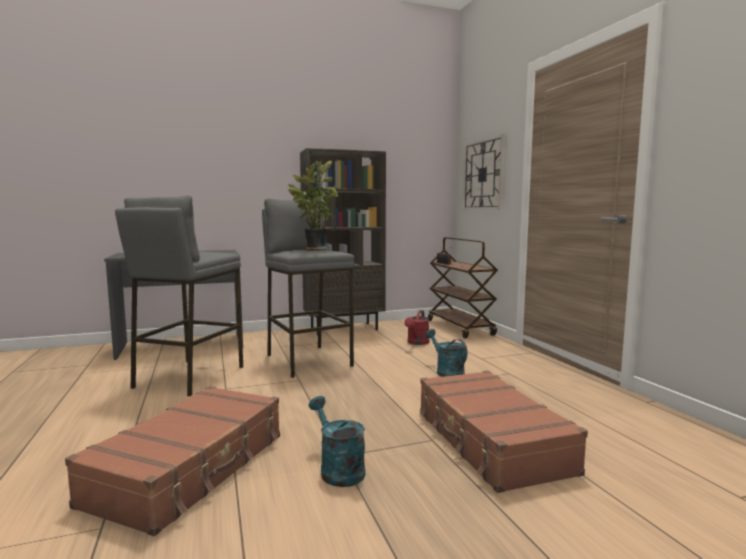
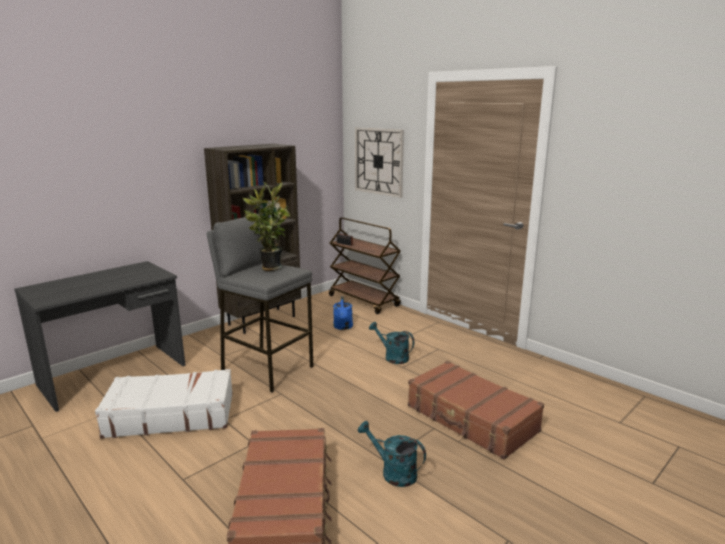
camera: 25 degrees left, 10 degrees up
grey stool [115,195,243,396] -> white suitcase [95,369,233,438]
red watering can [404,310,429,345] -> blue watering can [333,296,353,330]

